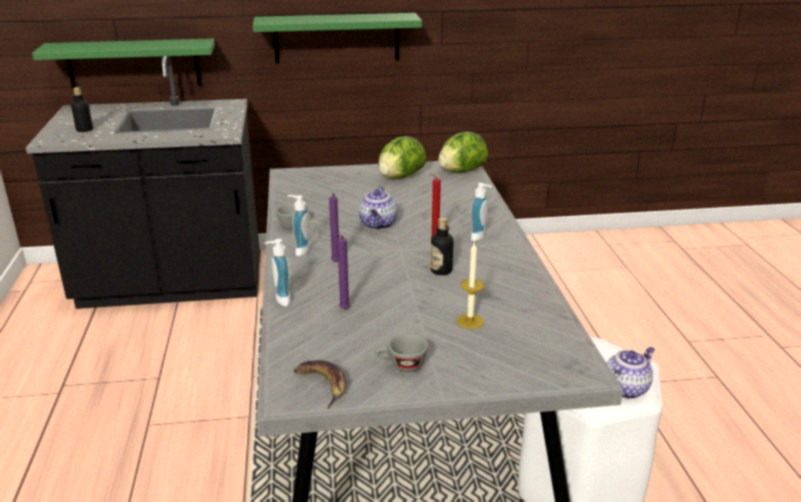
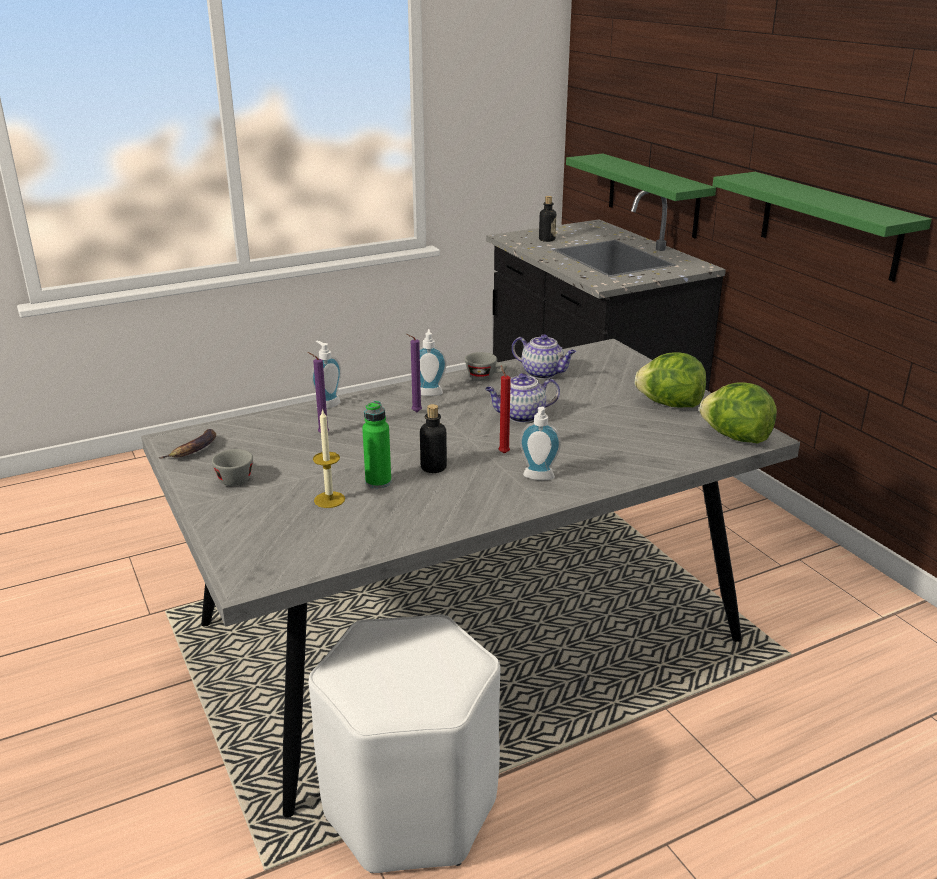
camera: 70 degrees right, 0 degrees up
teapot [607,347,655,399] -> teapot moved to [512,334,576,379]
none -> green bottle [362,401,391,488]

